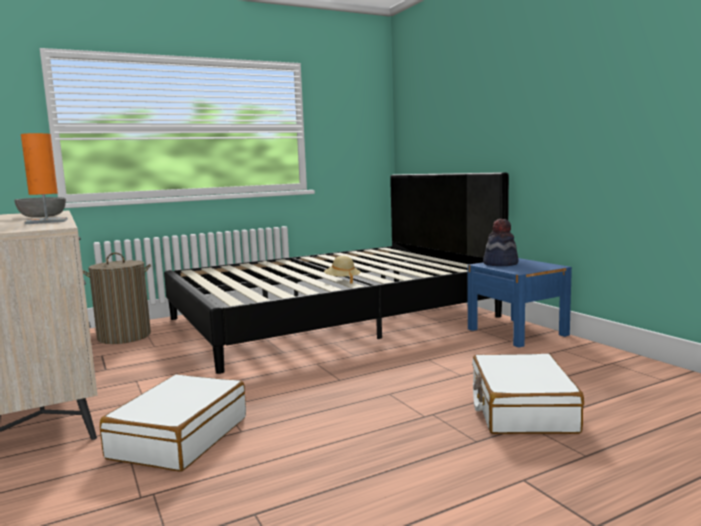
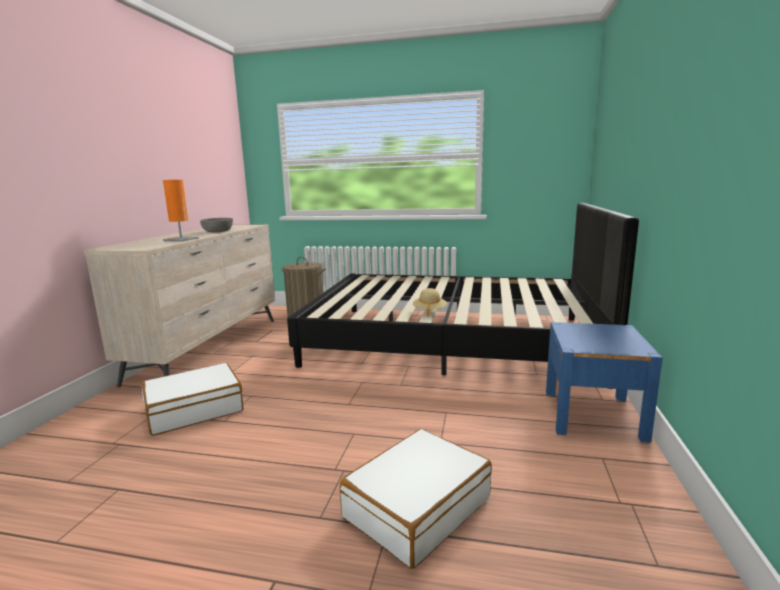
camera: 40 degrees right, 5 degrees up
hat [483,219,519,266] -> none

